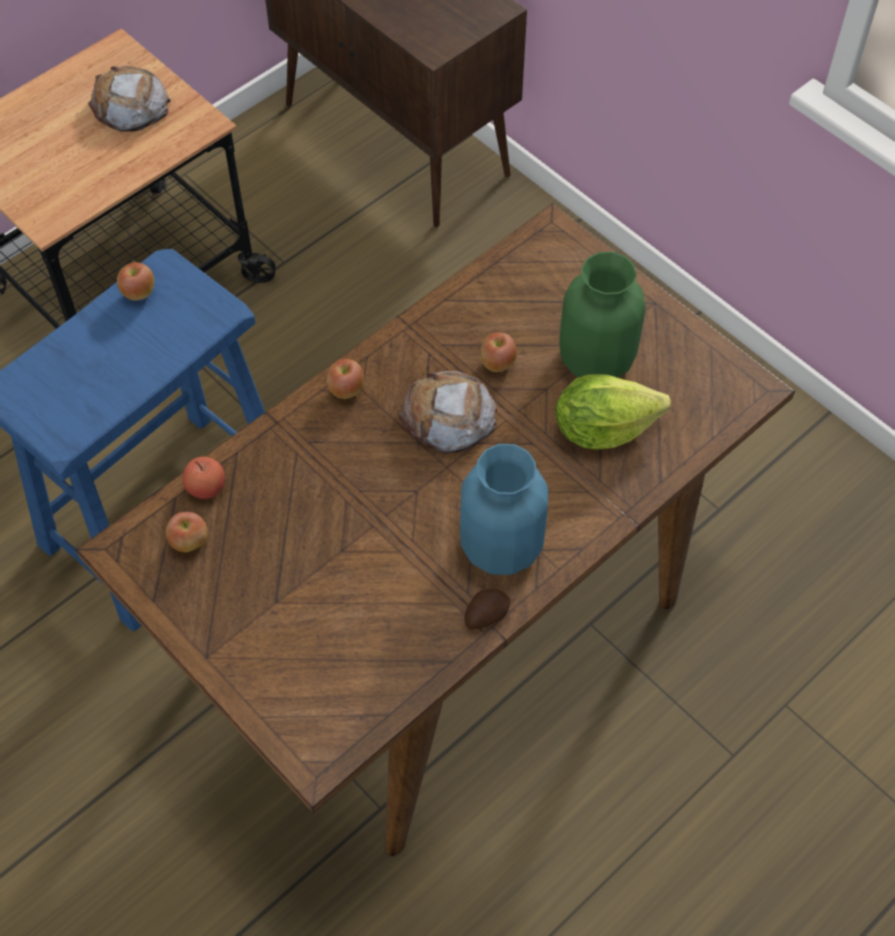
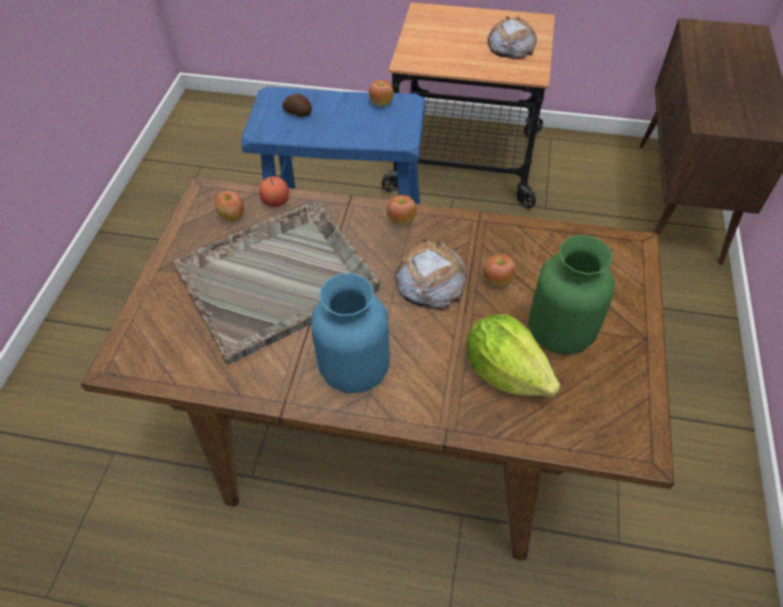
camera: 55 degrees right, 5 degrees down
potato [465,589,511,630] -> potato moved to [282,94,312,117]
none -> grey tray [173,200,380,364]

